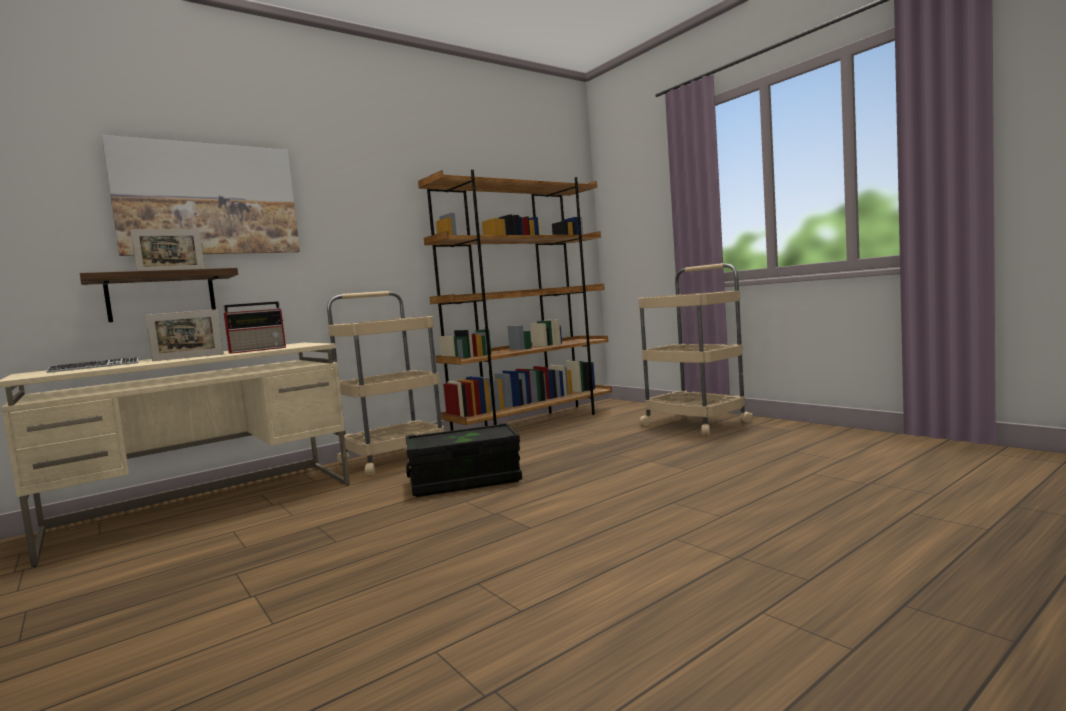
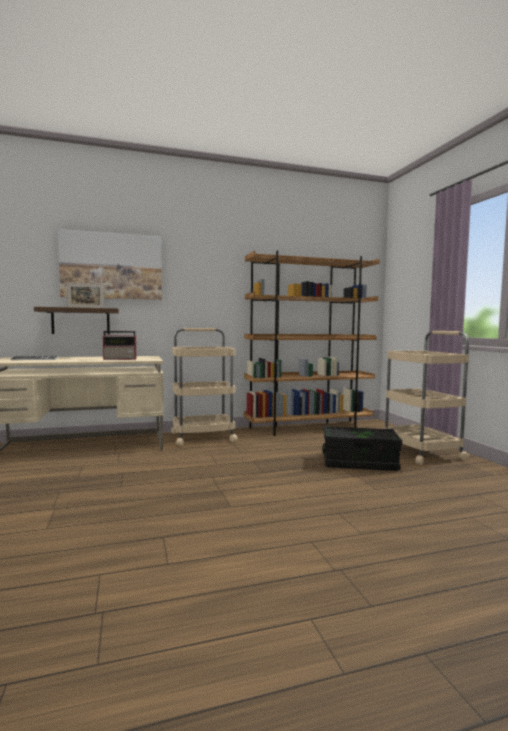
camera: 20 degrees right, 0 degrees up
picture frame [145,309,224,361] -> none
black storage box [406,423,522,497] -> black storage box moved to [322,426,402,471]

